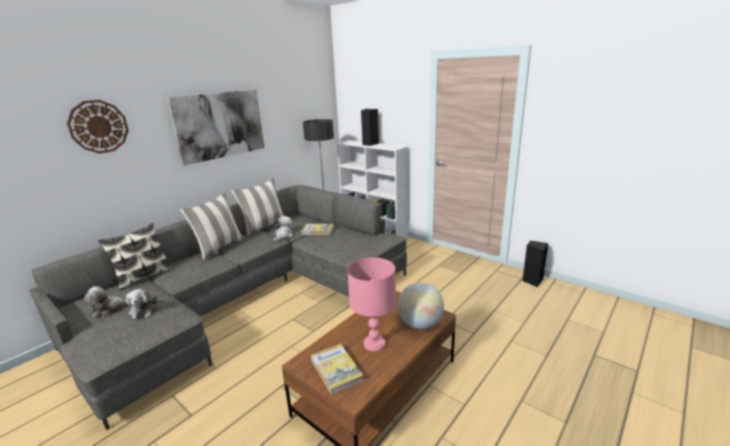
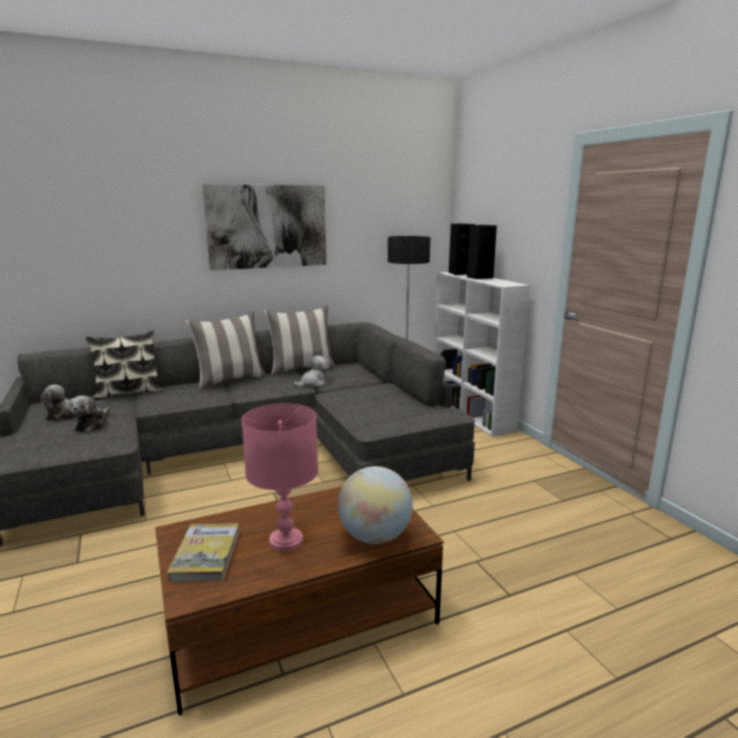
camera: 25 degrees right, 5 degrees down
wall clock [67,100,129,154] -> none
book [301,224,334,235] -> none
black speaker [522,241,549,287] -> black speaker moved to [449,224,476,275]

